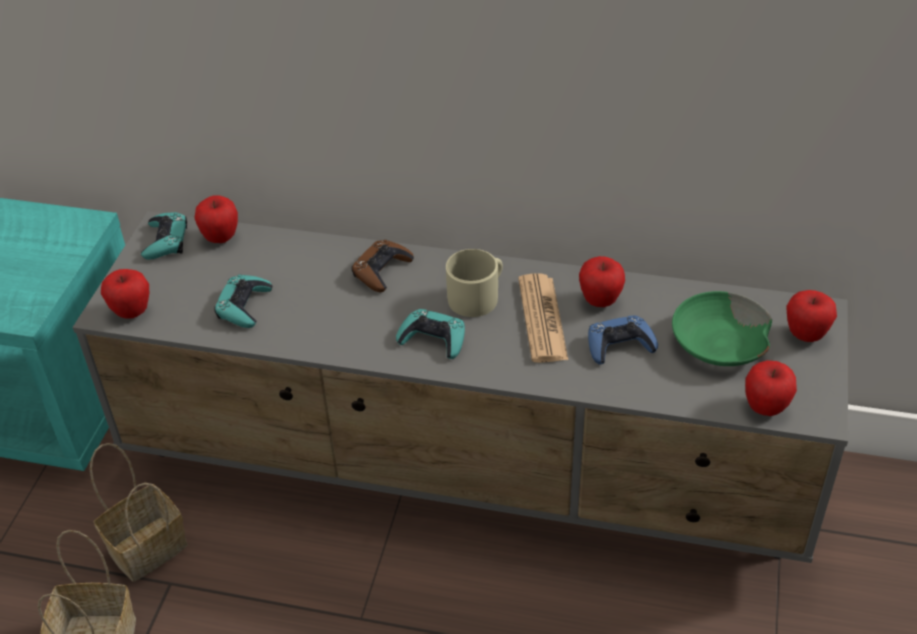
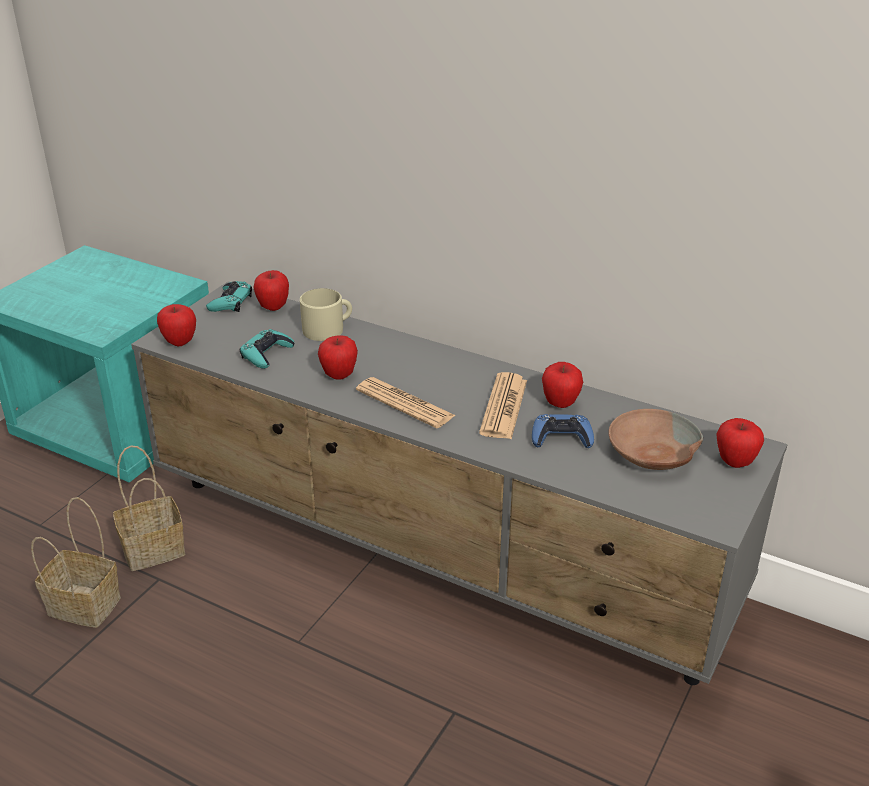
camera: 15 degrees right, 10 degrees down
brown game controller [352,240,414,292] -> none
turquoise game controller [396,309,465,359] -> newspaper [356,377,456,428]
beige mug [446,249,503,317] -> beige mug moved to [300,288,352,341]
green bowl [672,291,772,366] -> brown bowl [608,409,703,470]
apple [745,360,797,416] -> apple moved to [318,335,358,380]

